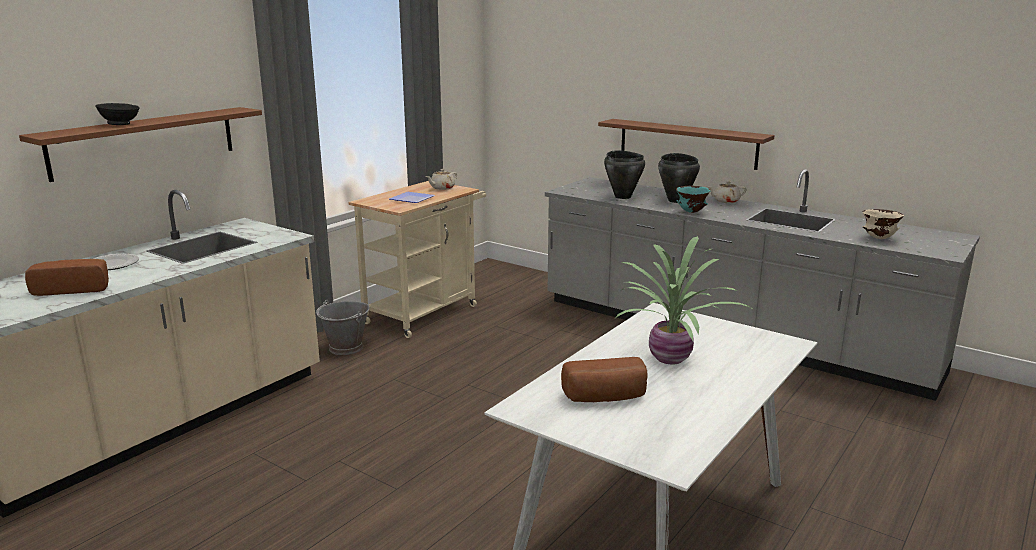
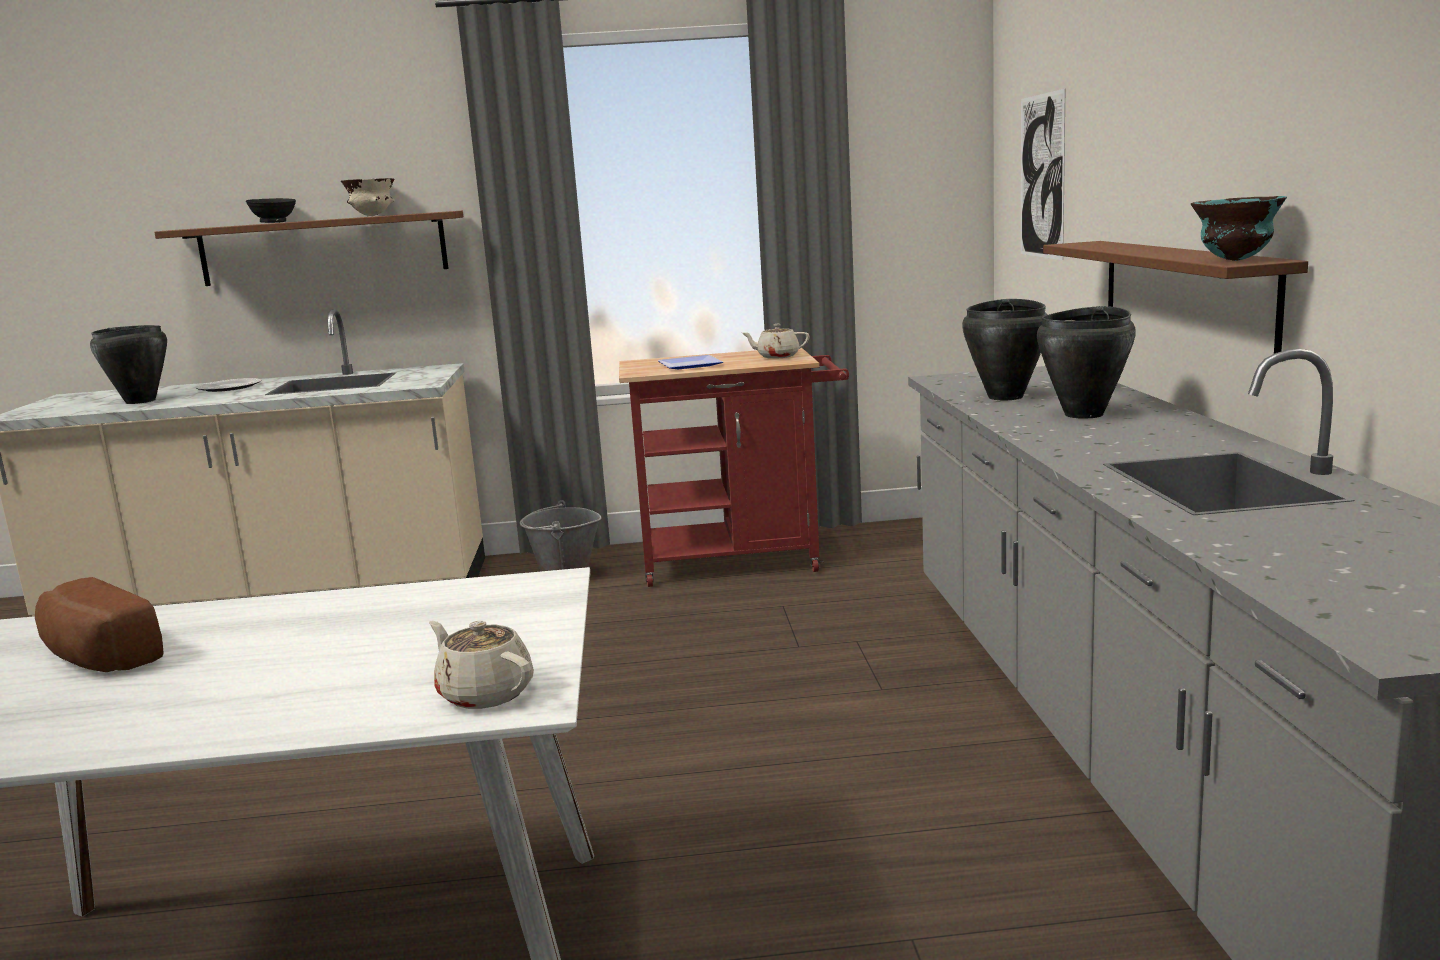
camera: 50 degrees right, 5 degrees down
bread [25,259,109,296] -> black cooking pot [90,325,167,404]
beige cart [349,181,486,338] -> red cart [619,348,849,587]
potted plant [615,236,751,364] -> none
turquoise bowl [676,186,710,213] -> turquoise bowl moved to [1191,196,1287,261]
beige teapot [707,181,747,203] -> beige teapot moved to [429,621,534,709]
beige bowl [862,209,904,239] -> beige bowl moved to [341,178,394,216]
none -> picture [1021,89,1065,260]

